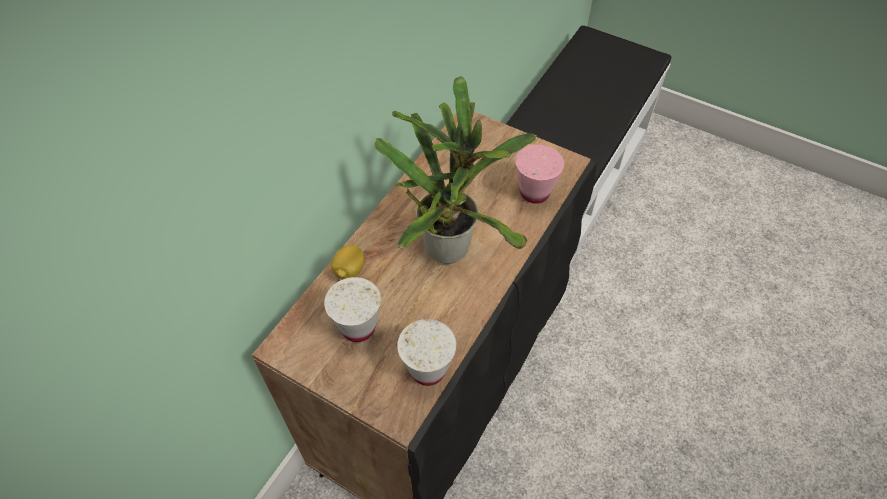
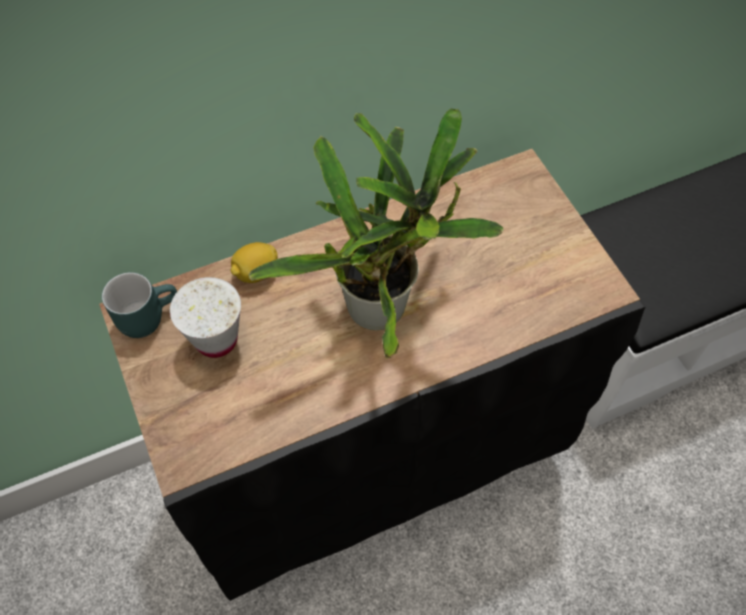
camera: 35 degrees right, 5 degrees up
white cup [397,319,457,386] -> none
pink cup [515,144,564,204] -> none
none -> turquoise mug [102,272,177,338]

